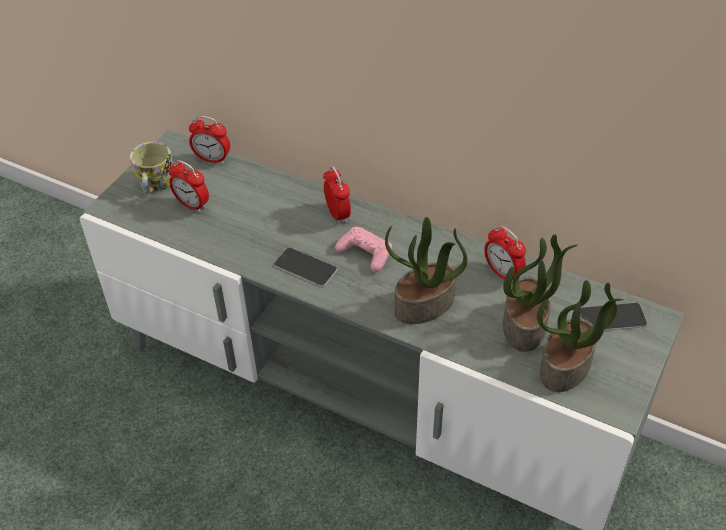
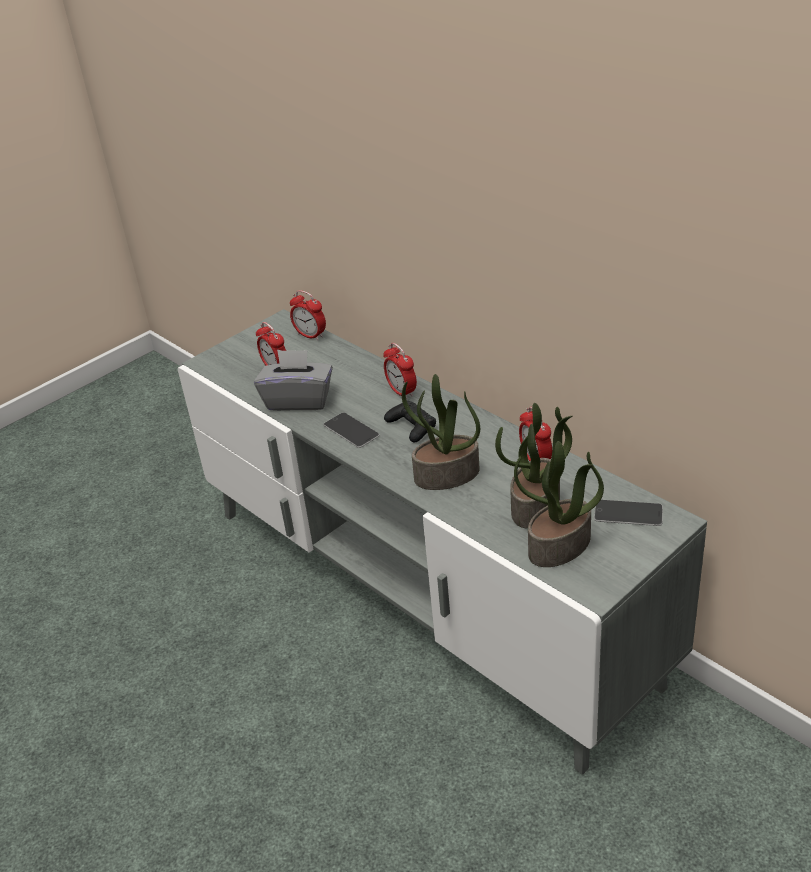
camera: 20 degrees right, 10 degrees down
mug [130,142,173,194] -> none
alarm clock [323,166,351,225] -> alarm clock turned 150 degrees clockwise [383,343,417,399]
pink game controller [335,227,392,272] -> black game controller [384,401,436,442]
none -> grey tissue box [254,350,333,411]

